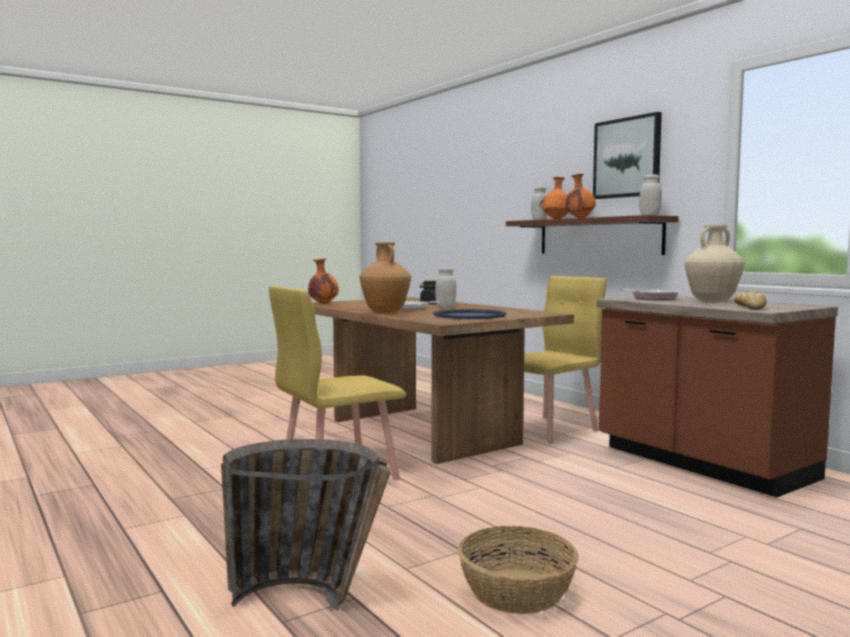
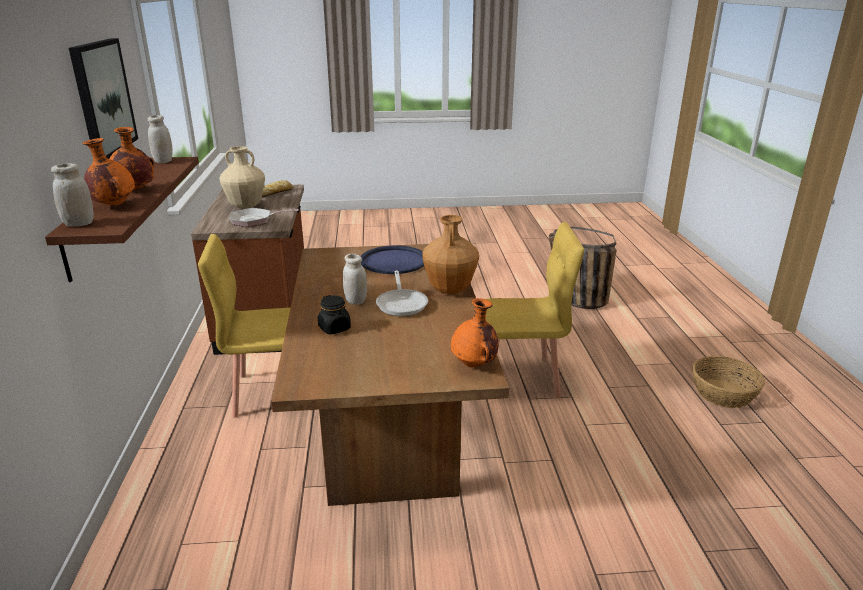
camera: 150 degrees left, 20 degrees up
basket [458,526,578,614] -> basket moved to [692,356,765,408]

